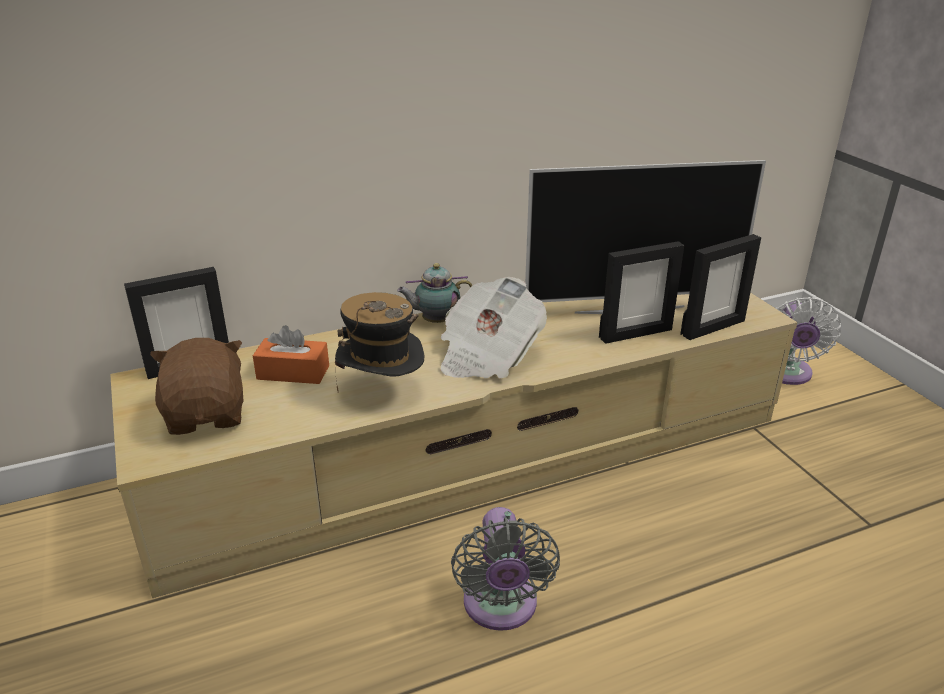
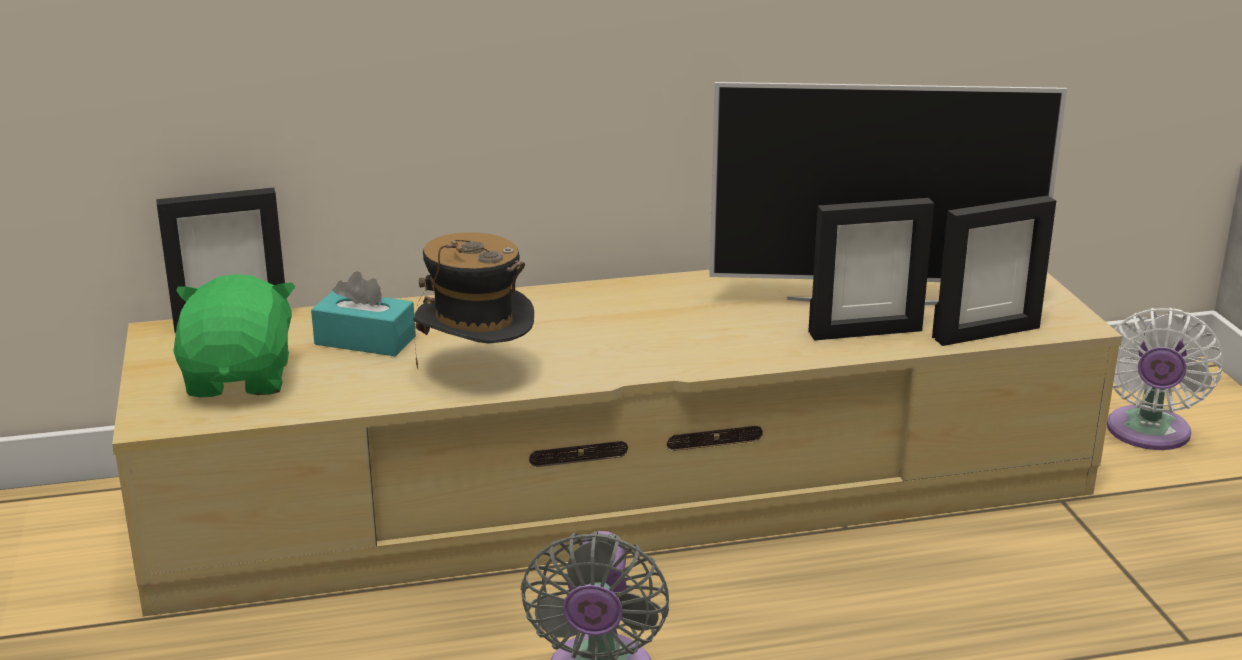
camera: 10 degrees right, 5 degrees down
brown plush toy [150,338,244,435] -> green plush toy [173,274,295,397]
orange tissue box [253,325,329,384] -> turquoise tissue box [311,271,416,356]
teapot [397,263,472,323] -> none
newspaper [440,277,547,378] -> none

